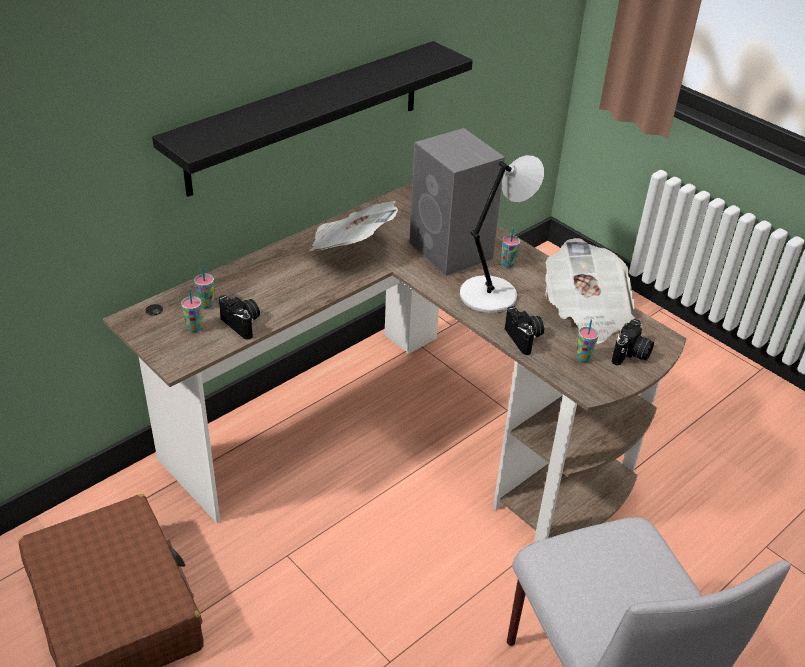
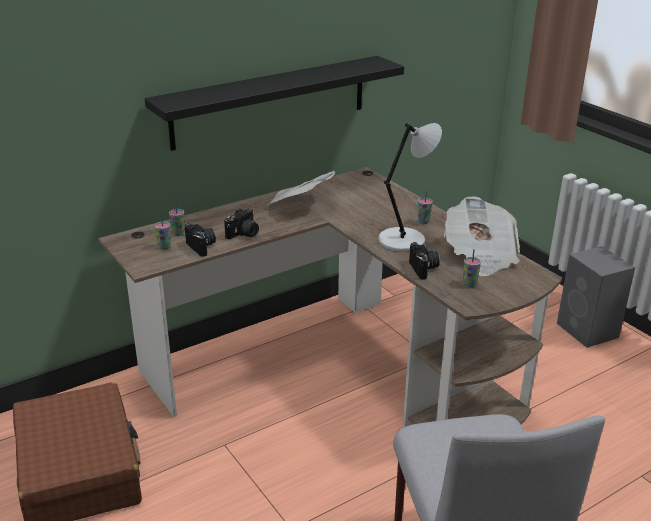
camera: 10 degrees right, 10 degrees down
grey speaker [409,128,505,276] -> grey speaker moved to [557,246,635,348]
camera [612,319,654,365] -> camera moved to [224,208,259,239]

